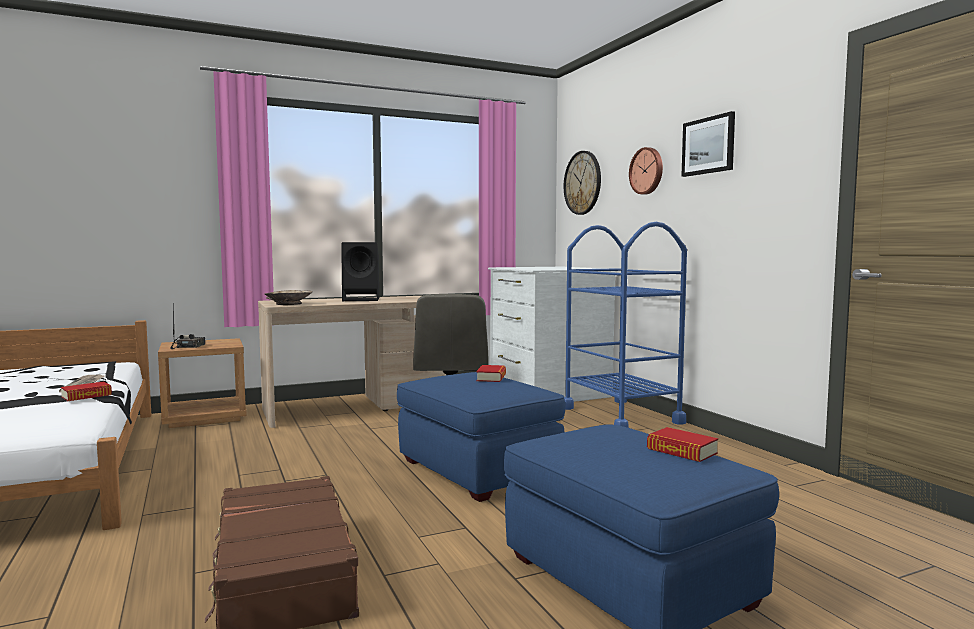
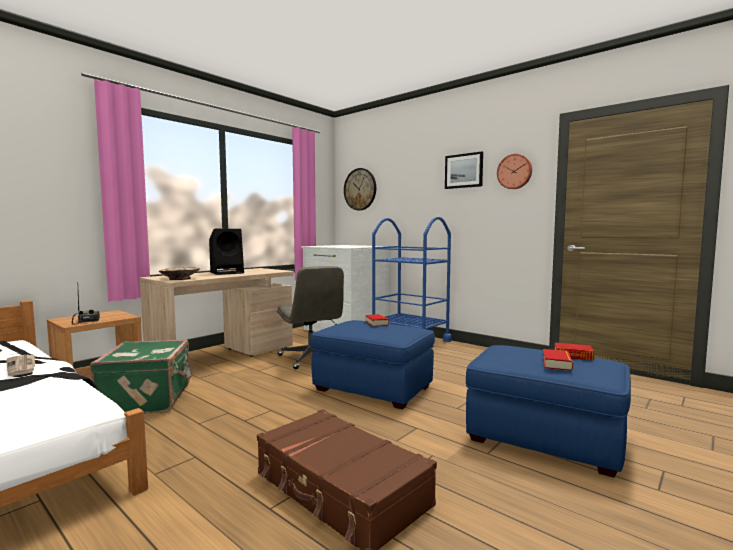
camera: 25 degrees left, 0 degrees up
book [61,381,112,401] -> book moved to [543,349,573,371]
wall clock [629,147,663,195] -> wall clock moved to [497,154,532,189]
none -> green suitcase [90,340,192,414]

